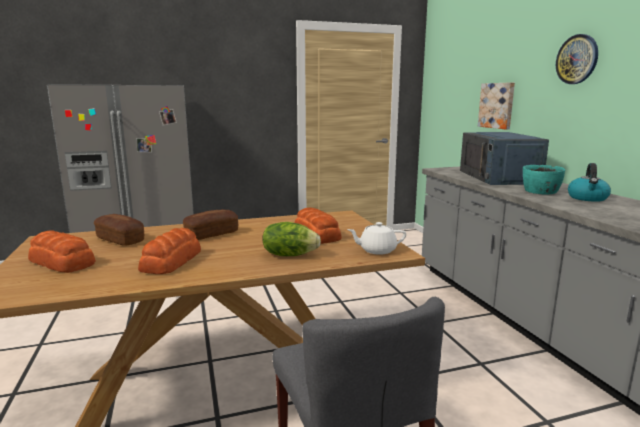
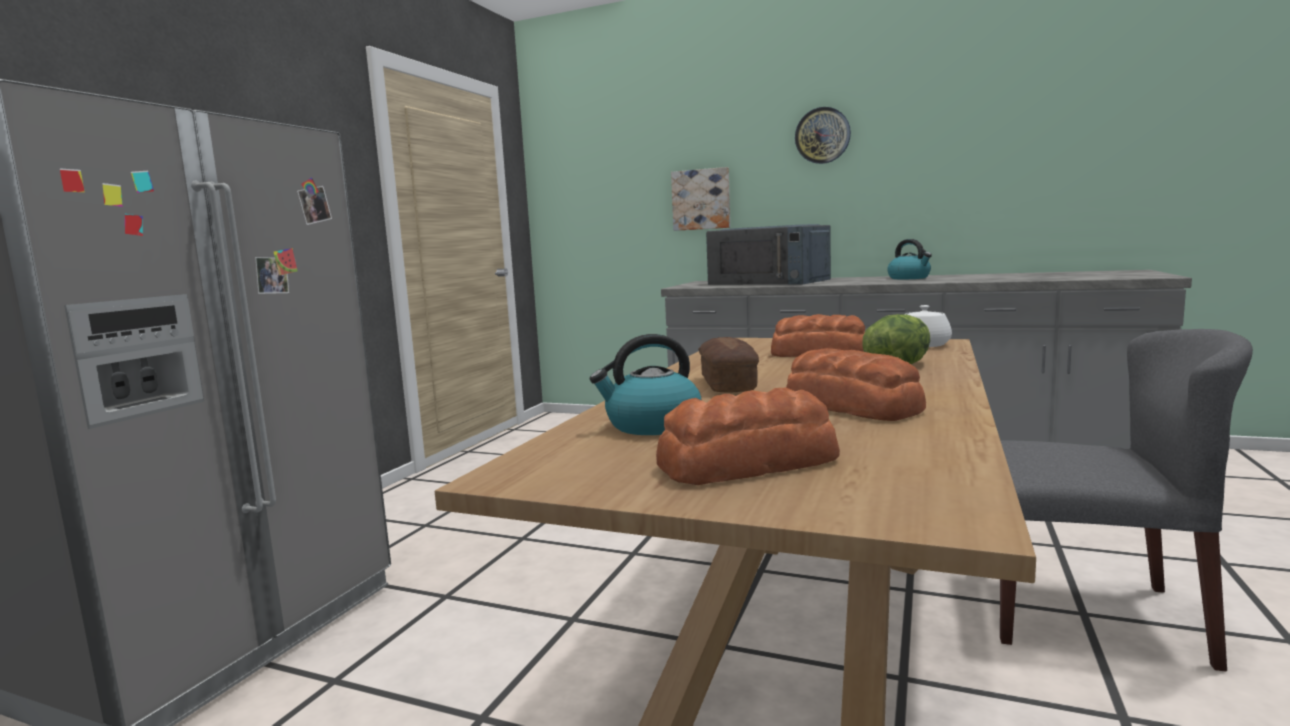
camera: 50 degrees left, 5 degrees down
bread [94,214,144,246] -> kettle [590,334,702,435]
turquoise bowl [523,165,566,194] -> none

